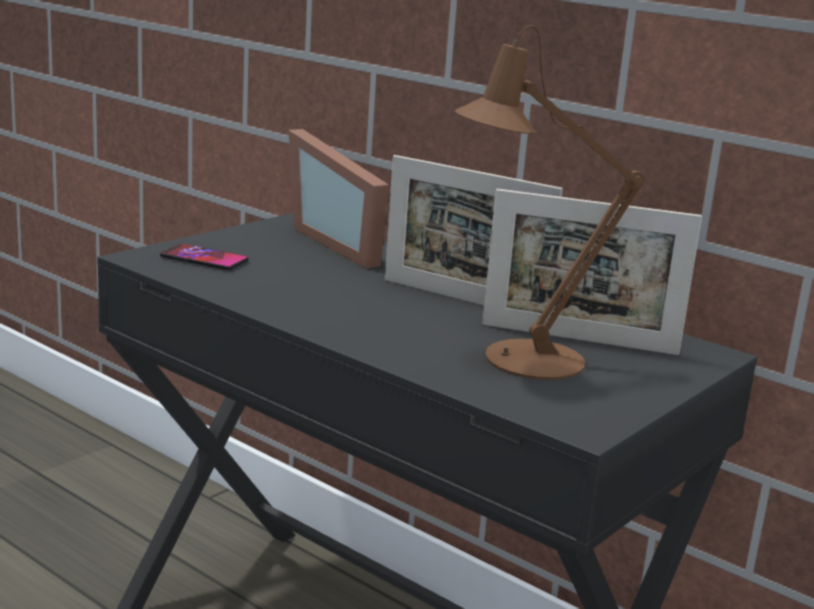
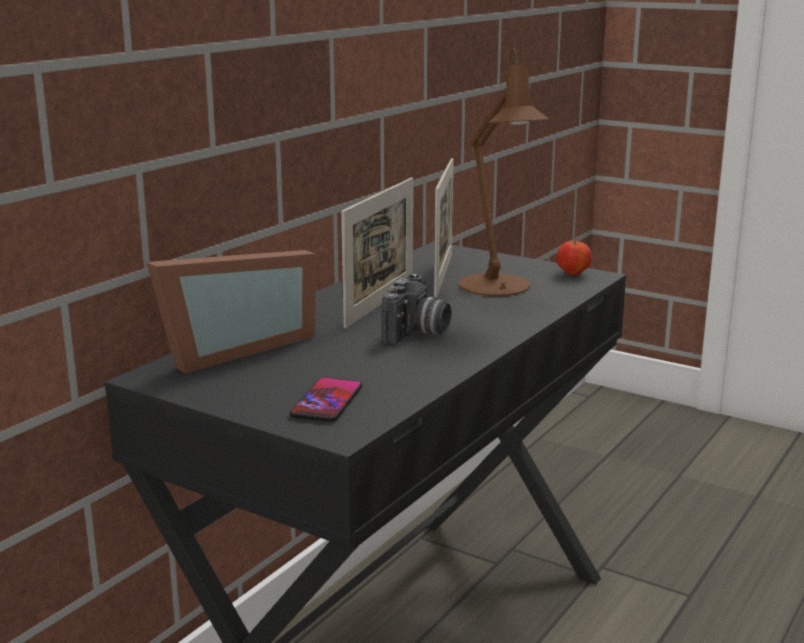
camera: 95 degrees left, 0 degrees up
none -> camera [381,273,452,344]
none -> apple [556,240,592,276]

